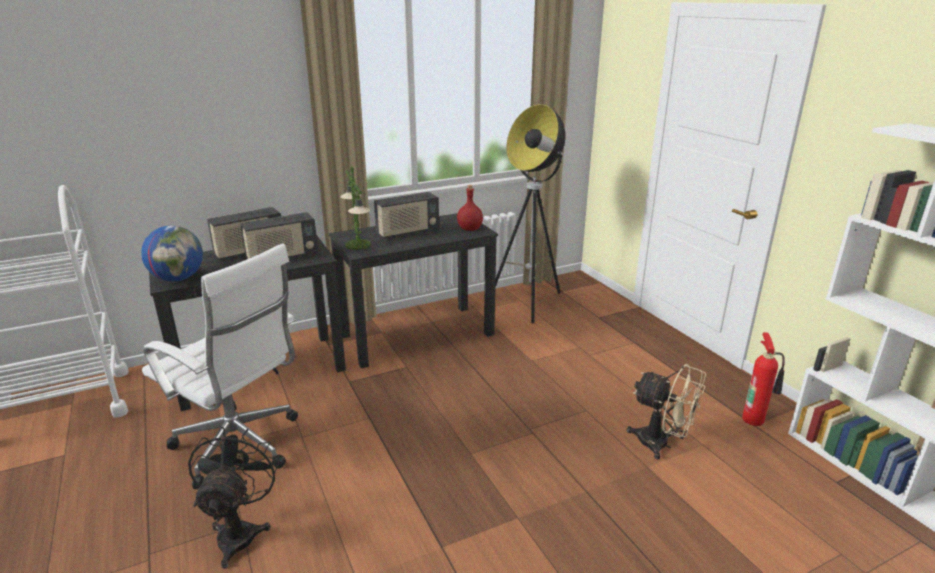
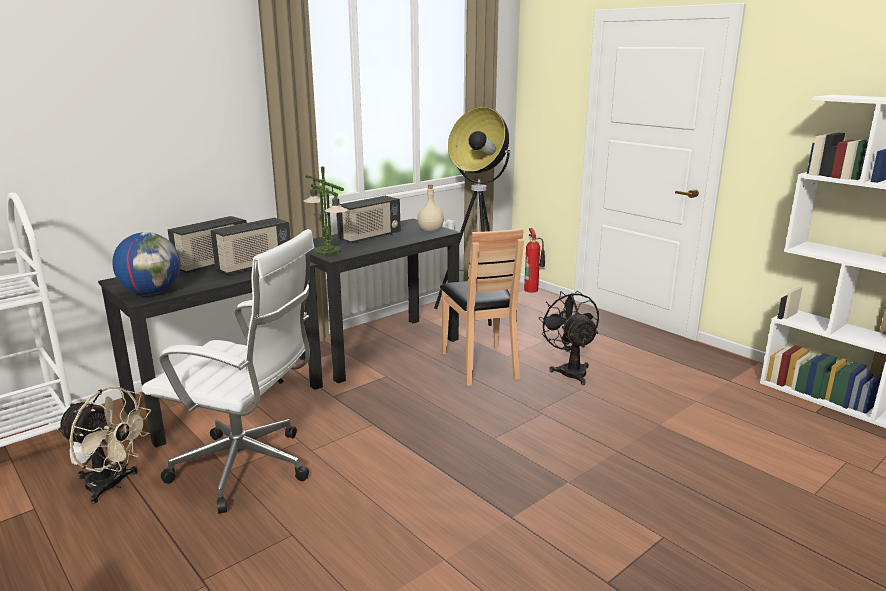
camera: 15 degrees left, 5 degrees down
black fan [188,427,280,569] -> black fan moved to [539,291,599,385]
red bottle [457,185,483,231] -> beige bottle [417,185,444,232]
beige fan [626,364,706,460] -> beige fan moved to [57,387,151,504]
fire extinguisher [742,332,785,426] -> fire extinguisher moved to [524,228,545,293]
none -> brown chair [440,229,524,386]

